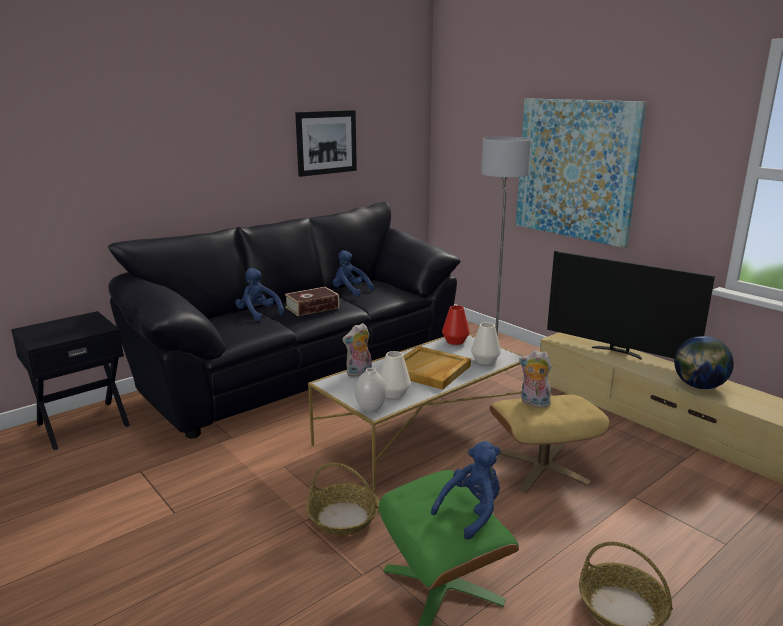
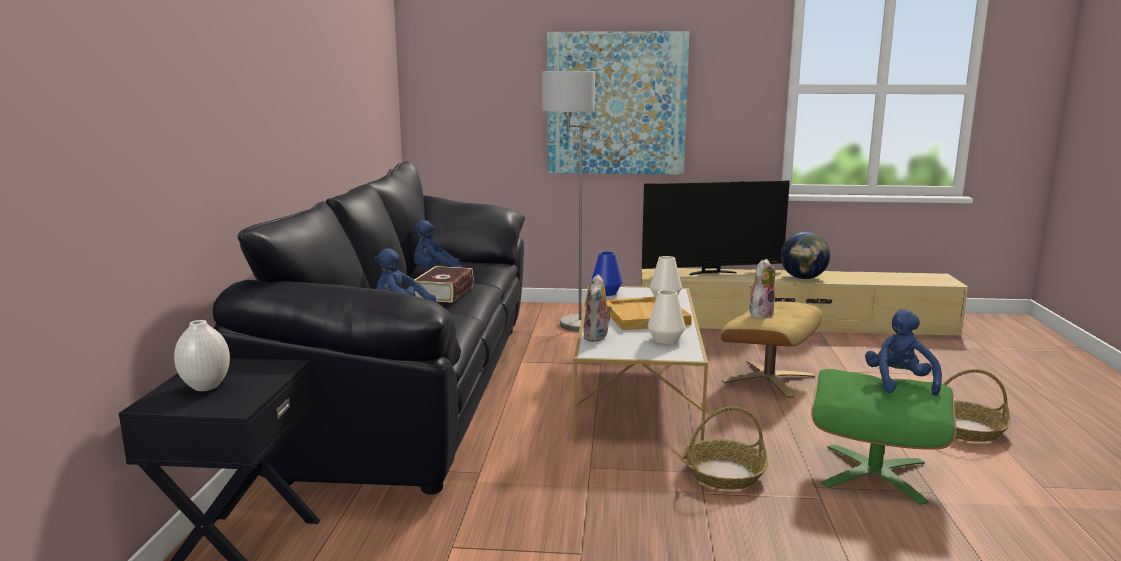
camera: 45 degrees left, 5 degrees down
picture [295,110,357,177] -> none
white vase [355,368,387,413] -> white vase moved to [174,320,230,391]
red vase [442,305,470,345] -> blue vase [591,252,622,296]
plush toy [519,350,552,408] -> plush toy turned 150 degrees clockwise [749,259,775,318]

